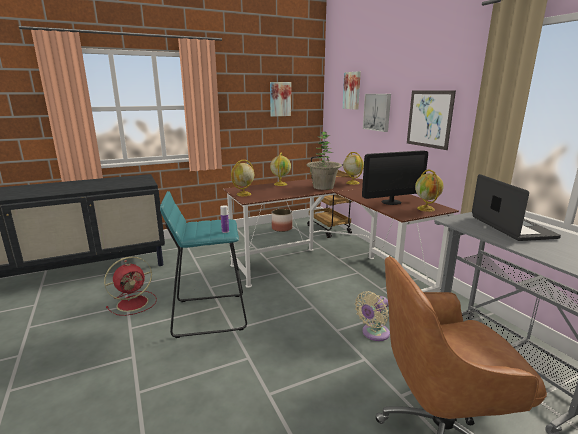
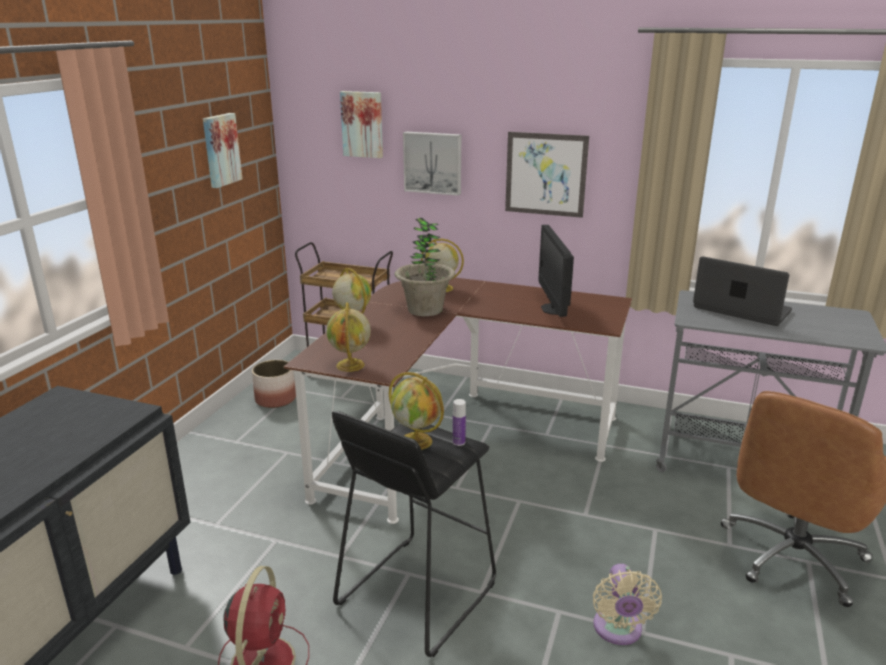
camera: 45 degrees left, 5 degrees up
turquoise stool [160,191,247,338] -> black stool [332,411,496,657]
beige fan [355,291,390,341] -> beige fan moved to [593,563,662,645]
monitor [362,150,428,205] -> monitor turned 150 degrees clockwise [539,225,574,317]
globe [415,169,444,212] -> globe moved to [389,372,444,450]

